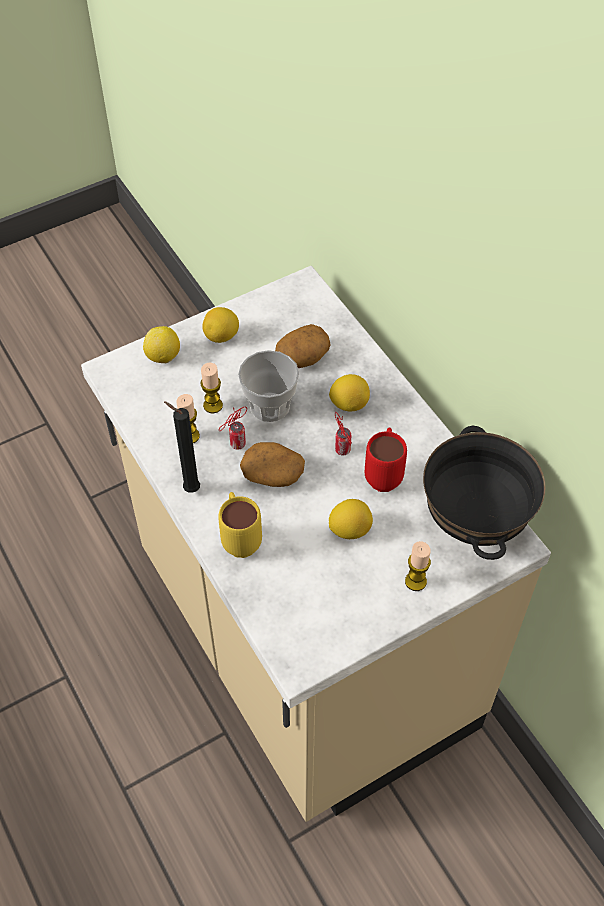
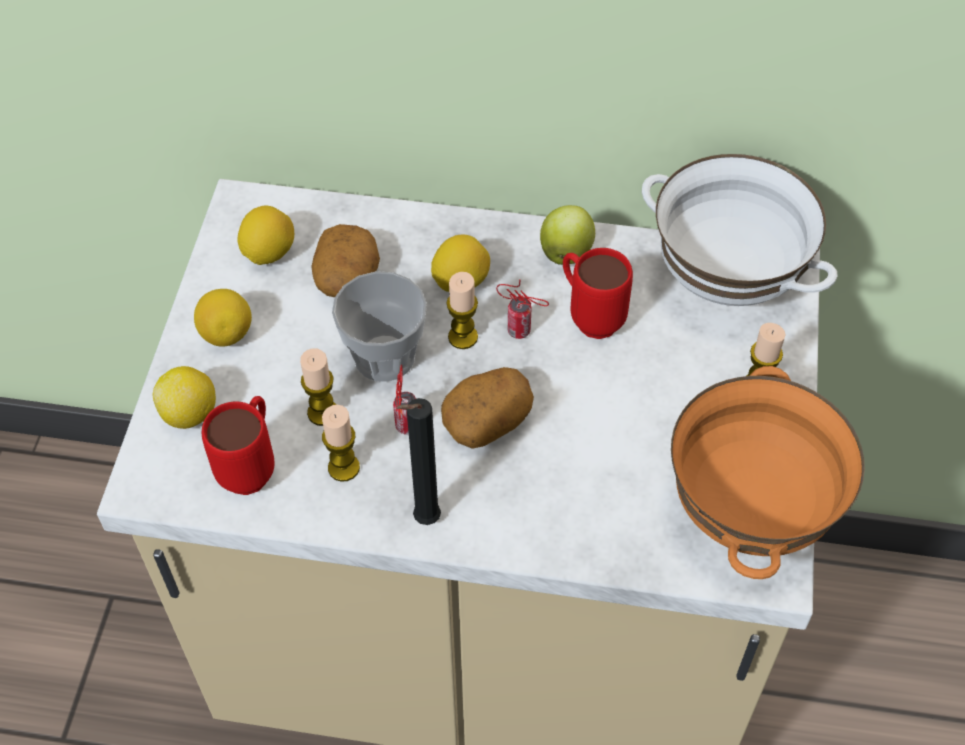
camera: 50 degrees left, 0 degrees up
yellow mug [218,492,262,558] -> none
lemon [329,499,373,539] -> lemon moved to [237,206,294,265]
black bowl [423,426,546,560] -> white bowl [642,154,837,306]
none -> red mug [202,396,275,495]
none -> candle [446,272,478,349]
none -> apple [540,205,595,265]
none -> orange bowl [671,366,865,579]

